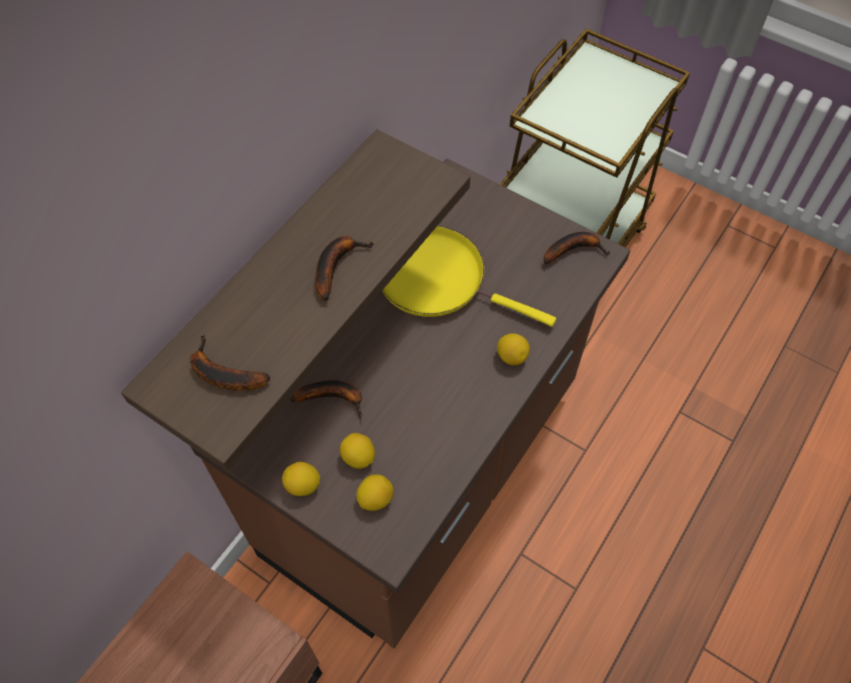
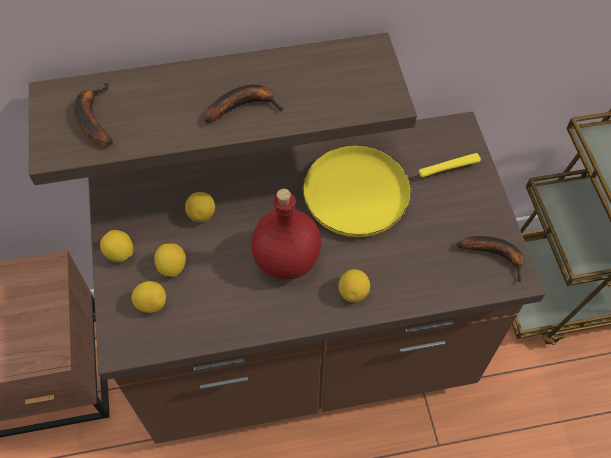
camera: 45 degrees right, 0 degrees up
banana [290,380,363,419] -> lemon [185,192,215,222]
yellow frying pan [382,226,556,327] -> yellow frying pan turned 90 degrees counterclockwise [303,145,481,237]
none -> red bottle [251,189,321,279]

